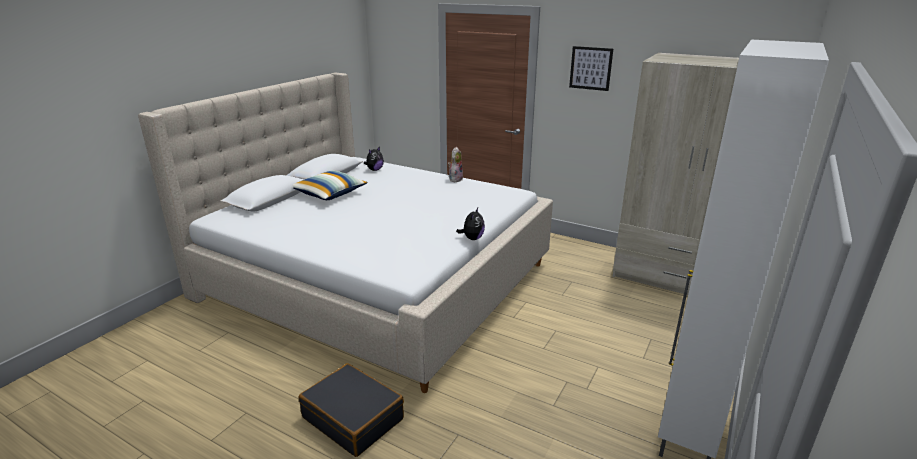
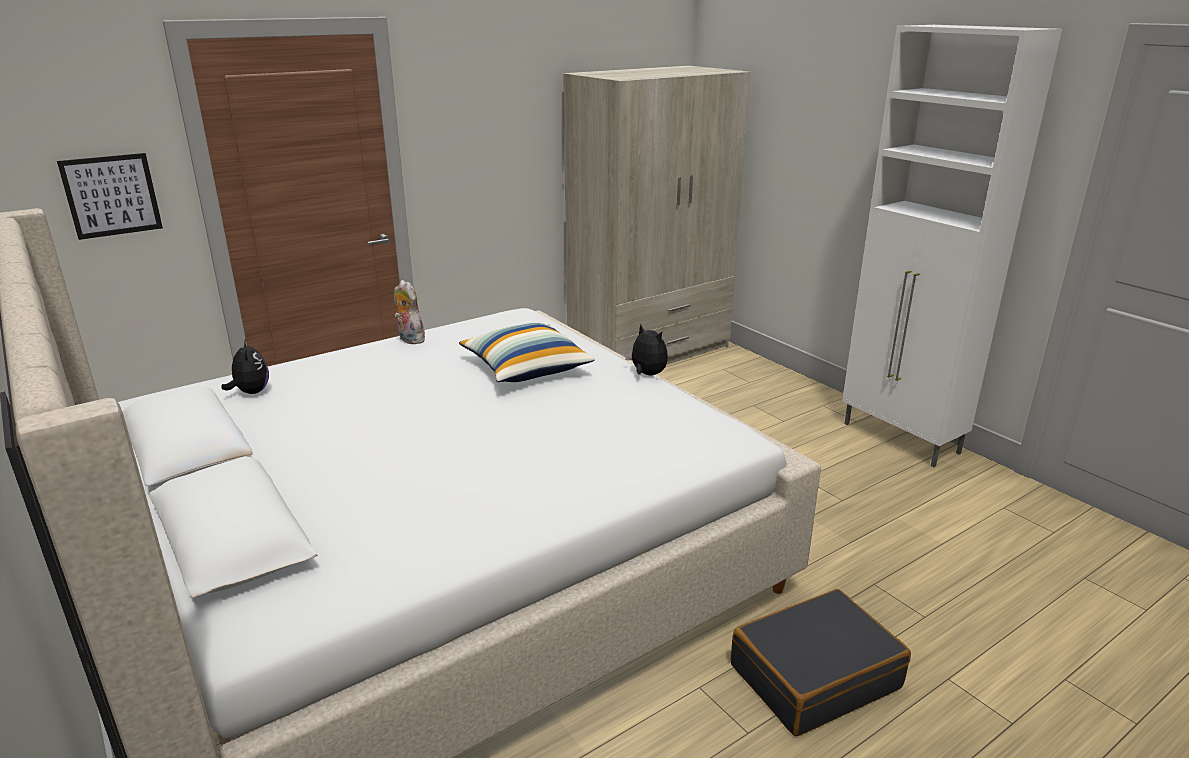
camera: 65 degrees left, 0 degrees up
pillow [293,171,368,200] -> pillow moved to [459,323,595,382]
picture [569,46,613,91] -> picture moved to [57,153,163,240]

